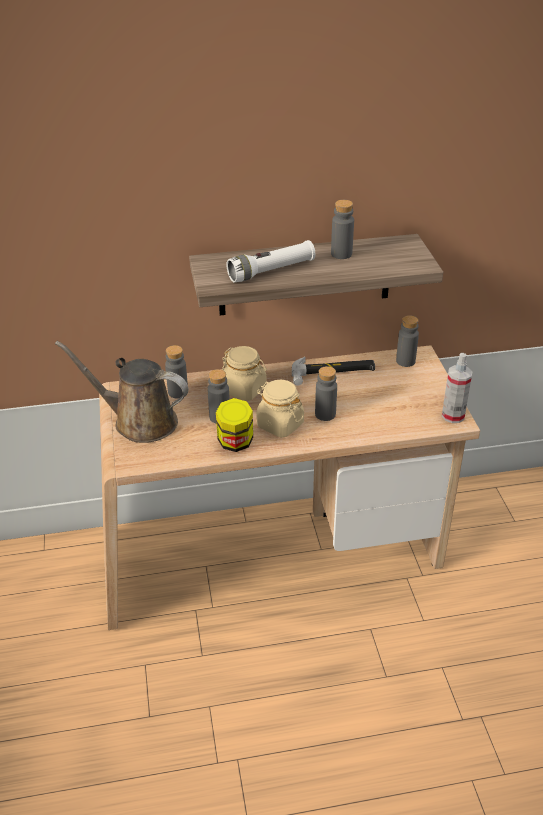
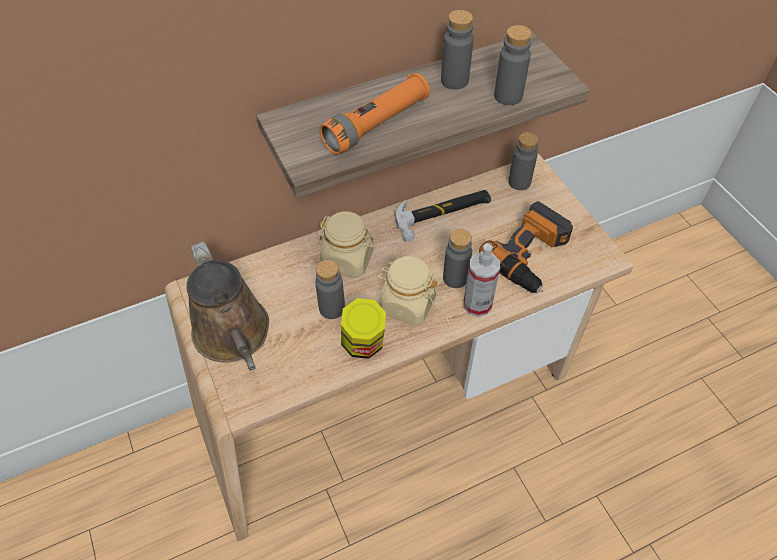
camera: 15 degrees left, 15 degrees up
brown watering can [55,341,189,443] -> brown watering can turned 120 degrees counterclockwise [186,241,269,371]
grey bottle [165,345,188,398] -> grey bottle moved to [494,25,532,105]
white flashlight [226,240,315,282] -> orange flashlight [320,73,430,154]
spray bottle [442,353,472,423] -> spray bottle moved to [464,243,500,317]
none -> power drill [479,201,573,293]

